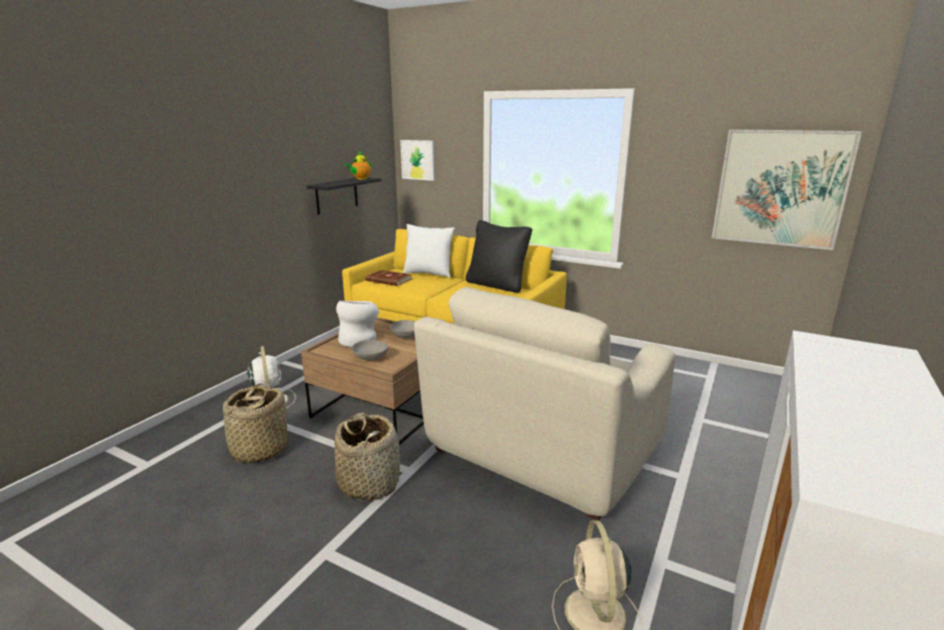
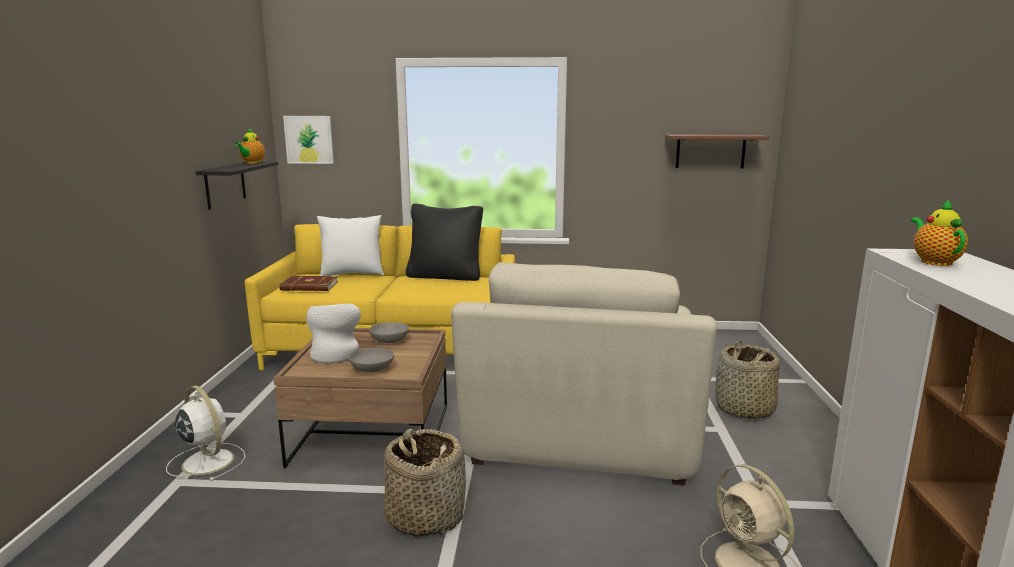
camera: 25 degrees left, 5 degrees down
basket [220,383,288,463] -> basket moved to [715,341,780,419]
picture [712,129,862,250] -> brown shelf [665,135,769,168]
none -> teapot [911,199,968,266]

